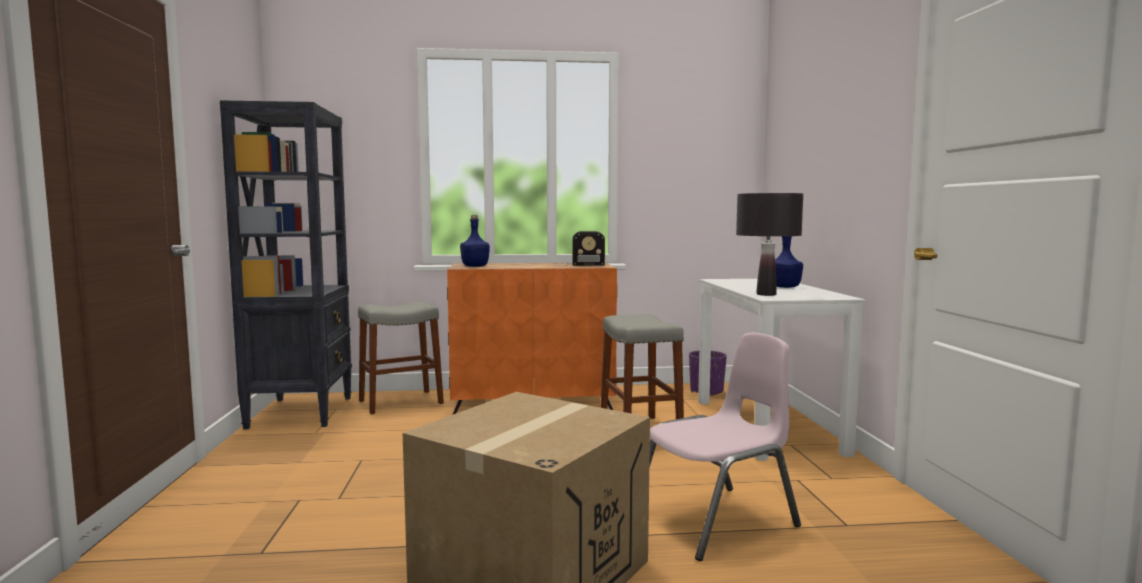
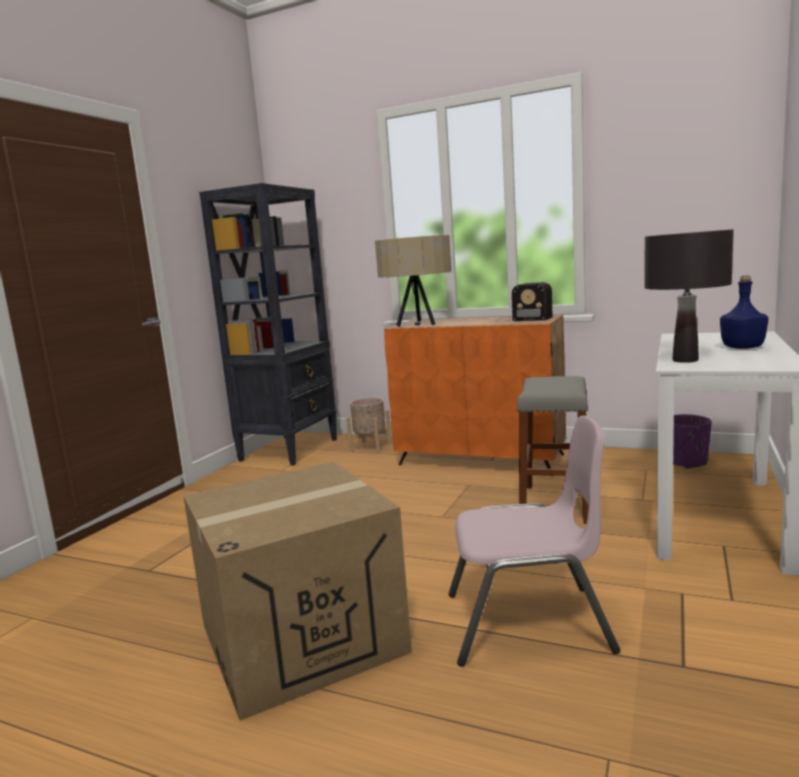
camera: 30 degrees right, 5 degrees up
grey stool [358,301,444,414] -> beige planter [346,398,392,453]
blue bottle [460,215,490,267] -> beige table lamp [375,235,451,327]

